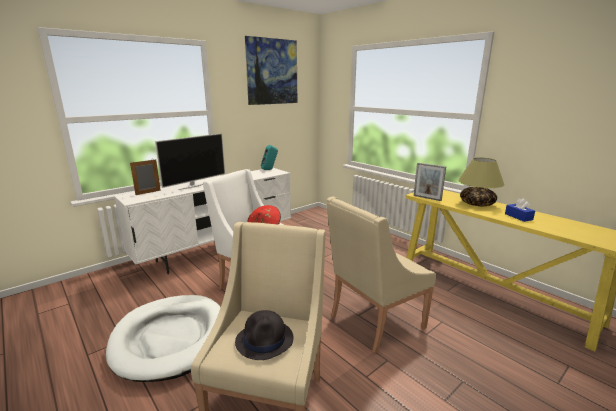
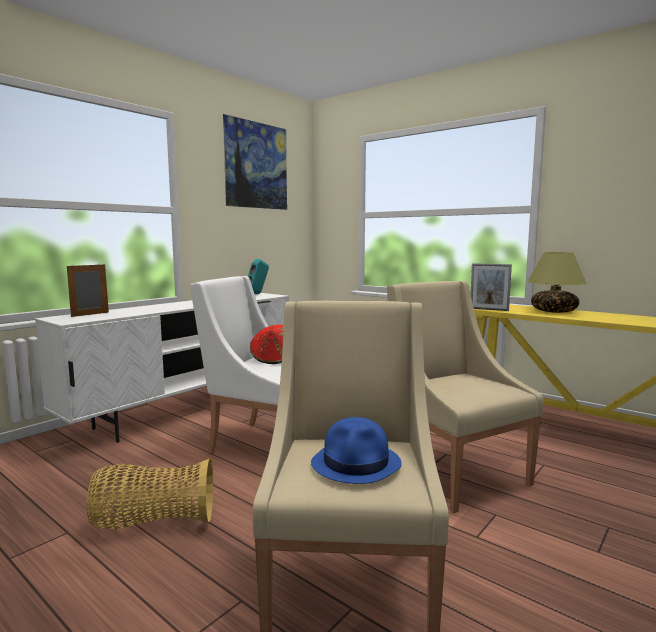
camera: 10 degrees left, 10 degrees down
white dog bed [106,295,221,382] -> basket [87,459,213,529]
television [155,133,225,190] -> none
black hat [235,310,294,360] -> blue hat [311,417,402,484]
beige armchair [326,196,436,354] -> beige armchair turned 105 degrees clockwise [387,281,544,513]
blue tissue box [505,198,535,222] -> none

